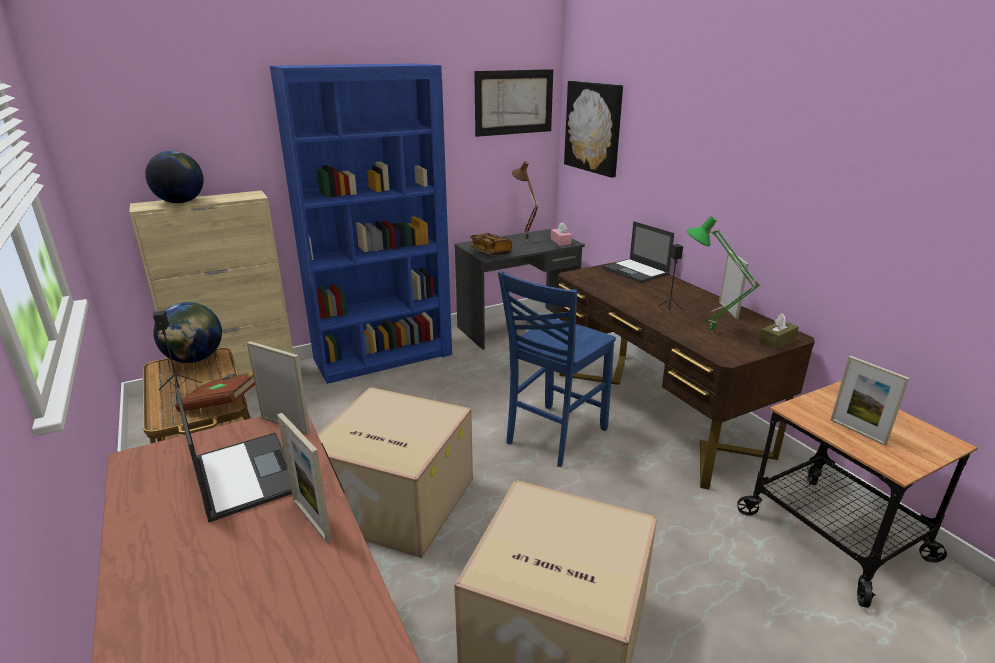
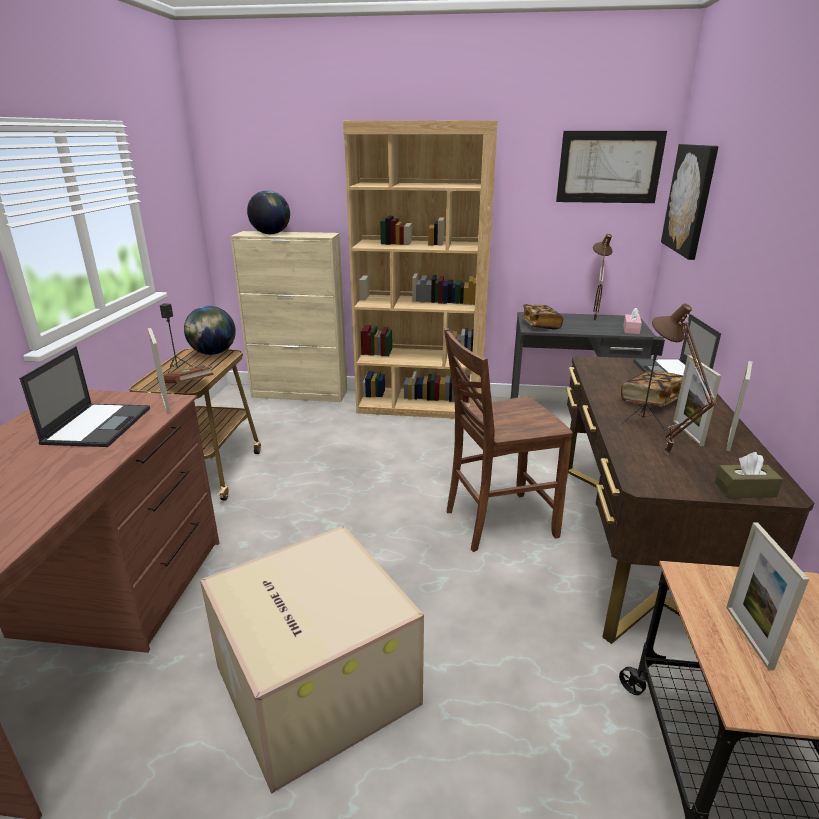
camera: 35 degrees right, 0 degrees up
blue bookcase [270,63,452,384] -> brown bookcase [343,120,498,419]
picture frame [277,413,332,543] -> picture frame moved to [673,355,722,446]
cardboard box [317,387,473,558] -> none
blue chair [498,271,616,467] -> brown chair [444,328,573,552]
green table lamp [687,216,760,333] -> brown table lamp [652,303,717,455]
none -> book [621,370,683,407]

